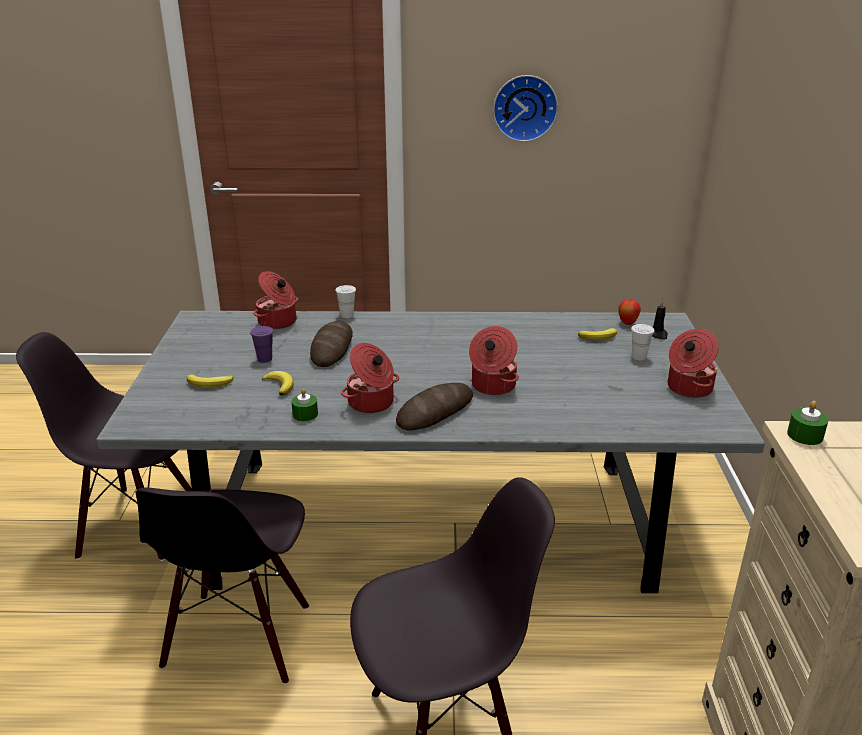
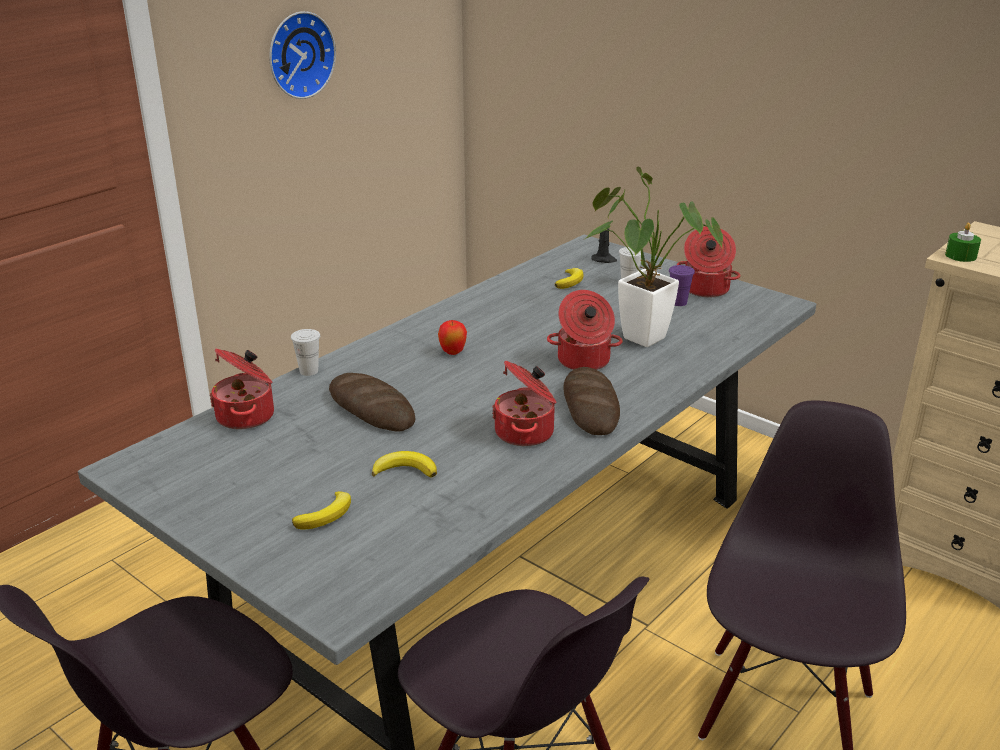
camera: 50 degrees left, 0 degrees up
purple cup [250,326,274,363] -> purple cup moved to [669,265,695,306]
green candle [291,388,318,421] -> none
apple [619,299,641,325] -> apple moved to [438,320,467,355]
none -> potted plant [585,167,723,347]

